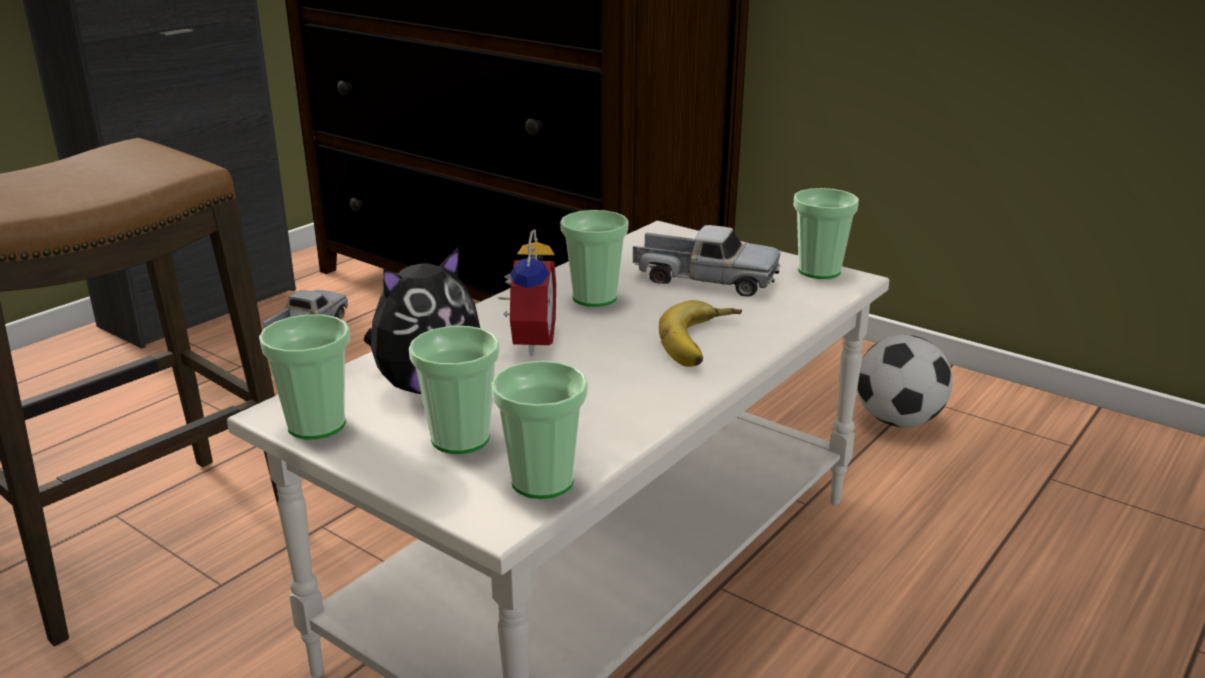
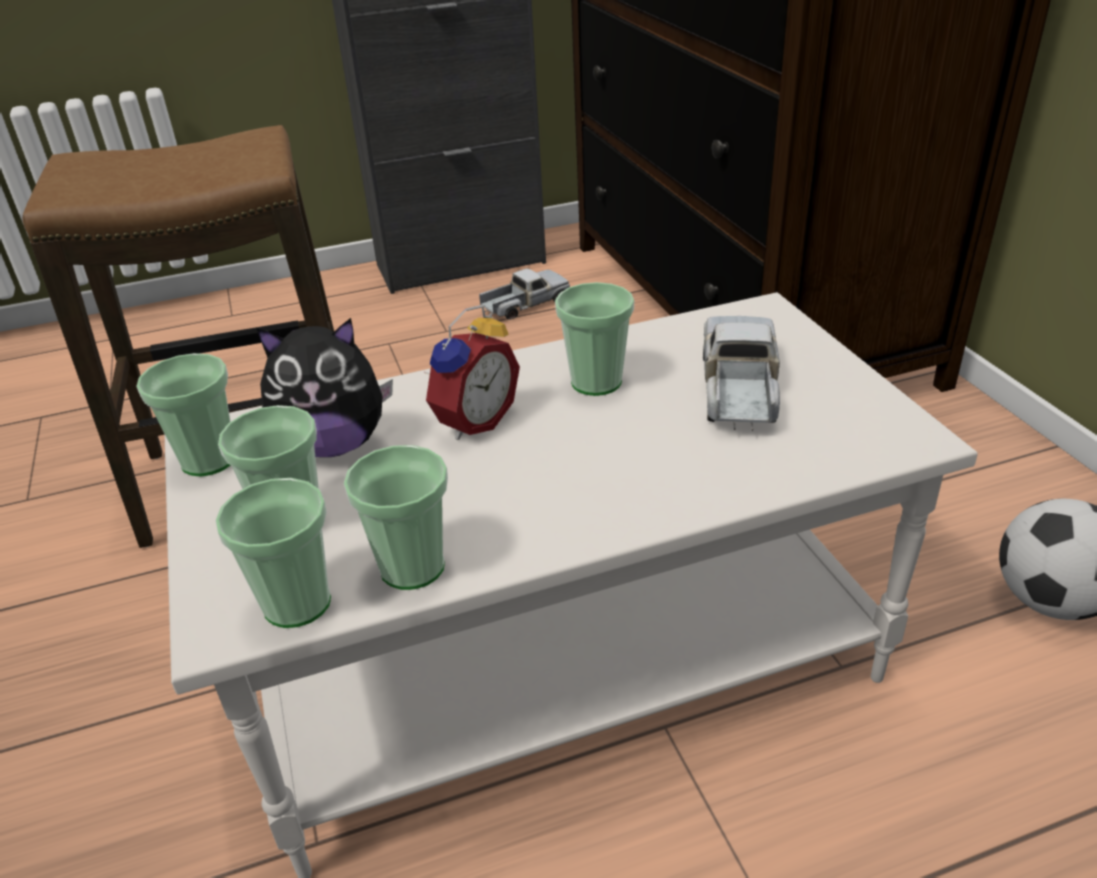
camera: 35 degrees right, 10 degrees up
toy truck [633,225,780,297] -> toy truck turned 135 degrees counterclockwise [703,316,780,431]
banana [659,300,742,367] -> none
cup [794,188,859,279] -> cup moved to [344,445,448,590]

